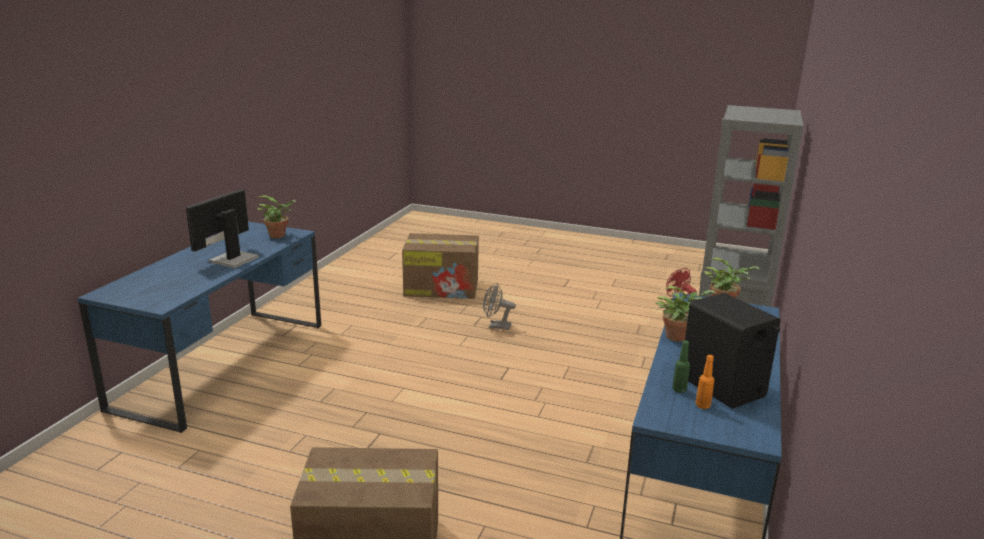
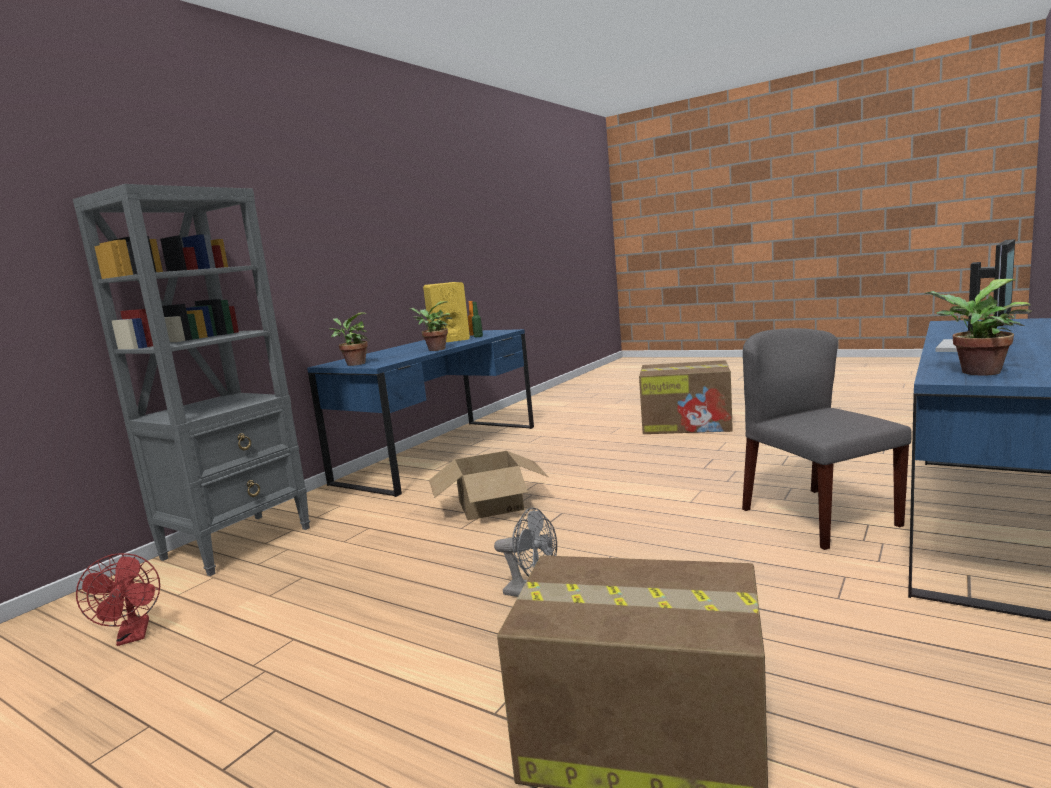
camera: 165 degrees left, 10 degrees down
black speaker [685,293,781,409] -> yellow speaker [423,282,470,342]
none -> cardboard box [429,451,549,520]
none -> grey chair [742,328,912,550]

